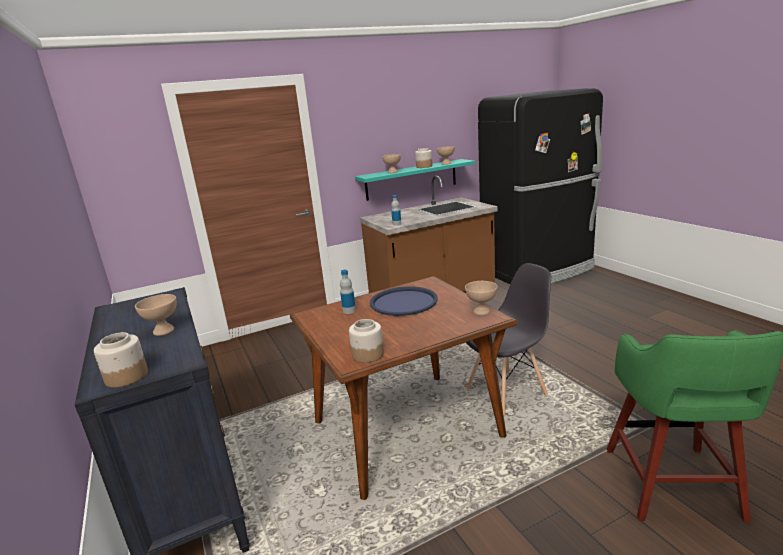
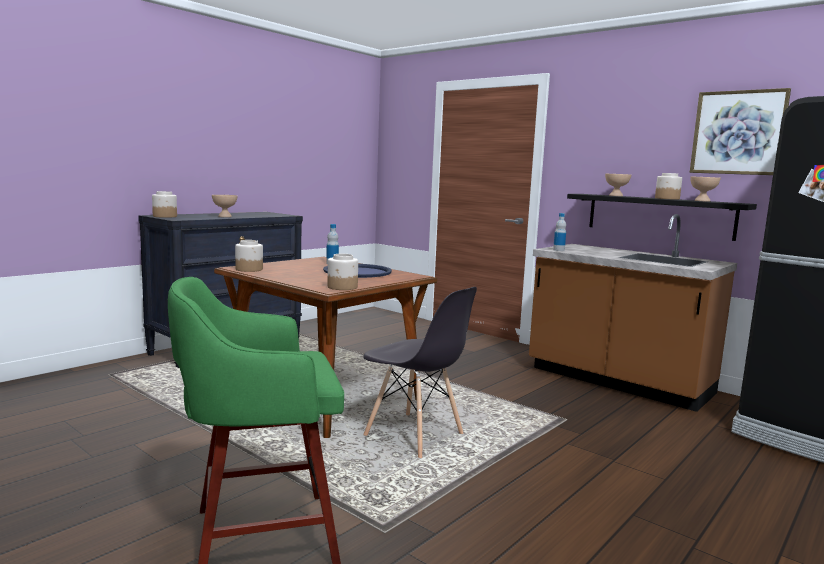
camera: 65 degrees right, 10 degrees down
turquoise shelf [355,159,475,201] -> black shelf [567,194,757,241]
beige bowl [465,281,498,315] -> jar [328,254,358,290]
none -> picture [690,88,791,175]

